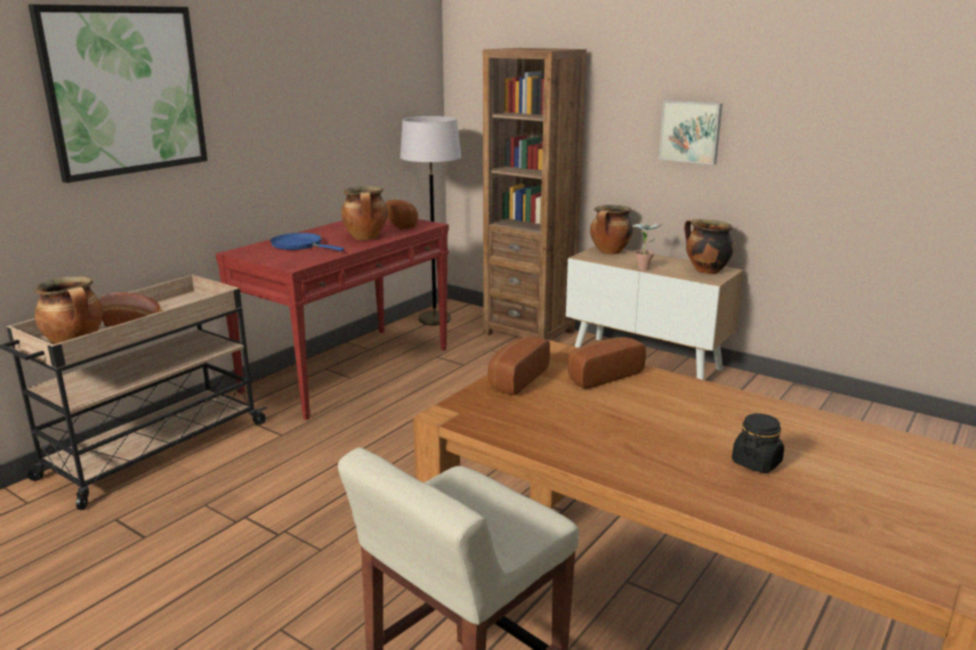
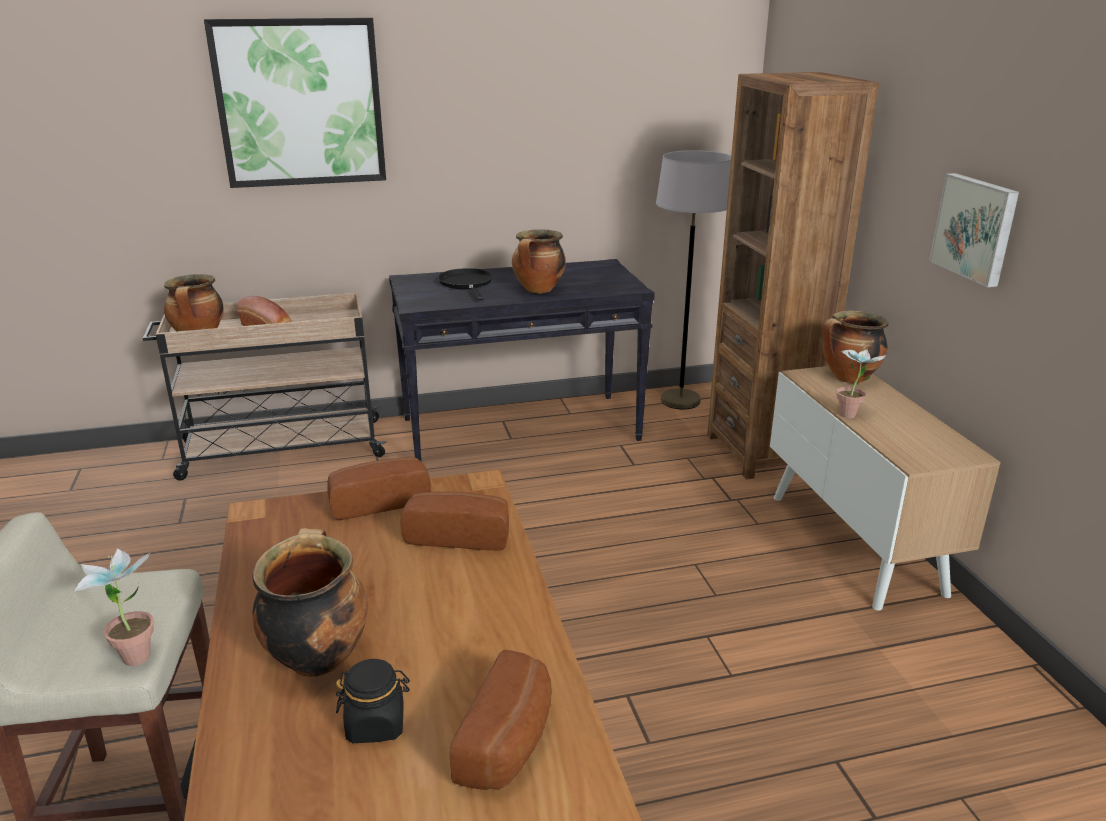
camera: 40 degrees right, 5 degrees up
red console table [215,219,449,420] -> black console table [389,259,655,462]
blue frying pan [270,233,344,251] -> black frying pan [438,268,493,300]
bread [386,200,418,229] -> bread moved to [450,650,552,790]
cooking pot [684,219,734,274] -> cooking pot moved to [252,528,368,677]
none -> potted plant [75,549,154,666]

